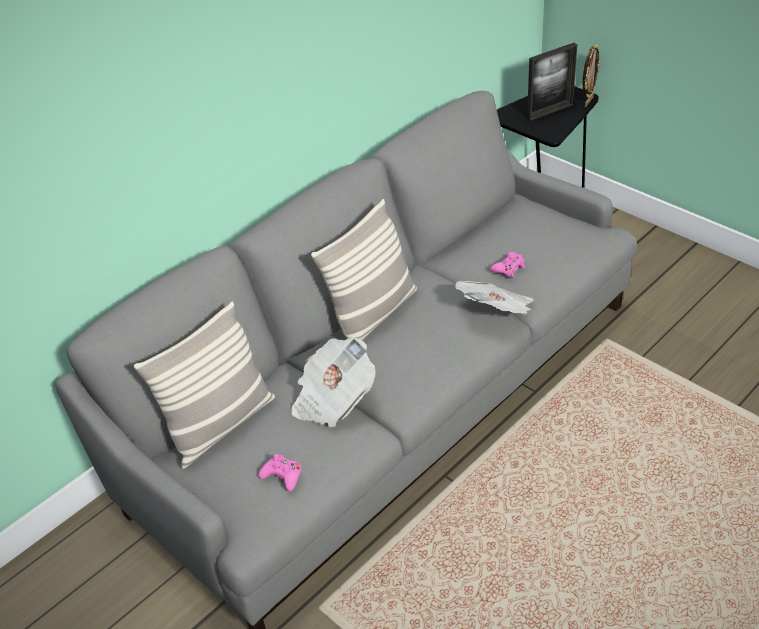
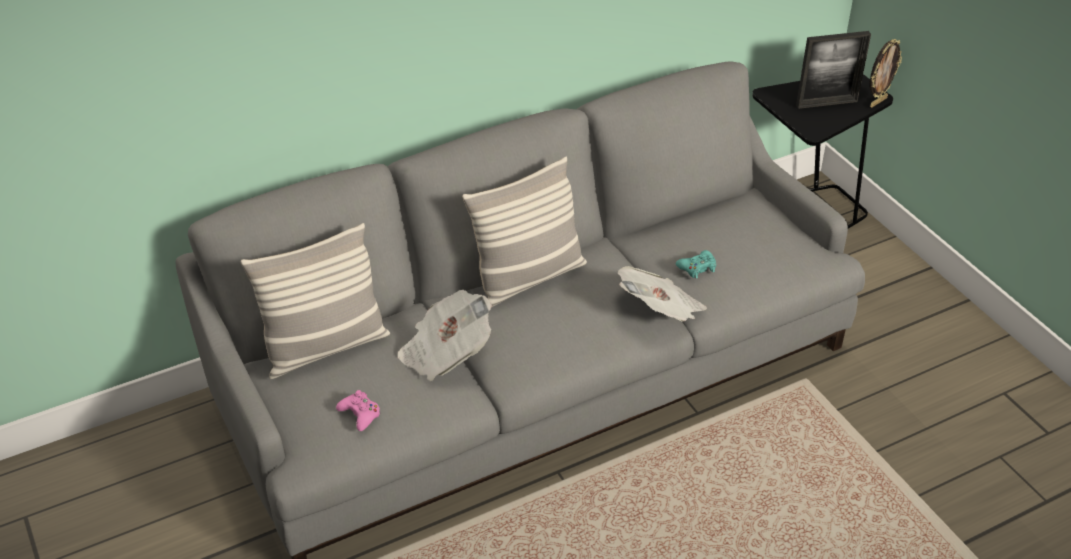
camera: 15 degrees right, 0 degrees up
pink game controller [490,252,525,278] -> turquoise game controller [676,250,716,279]

